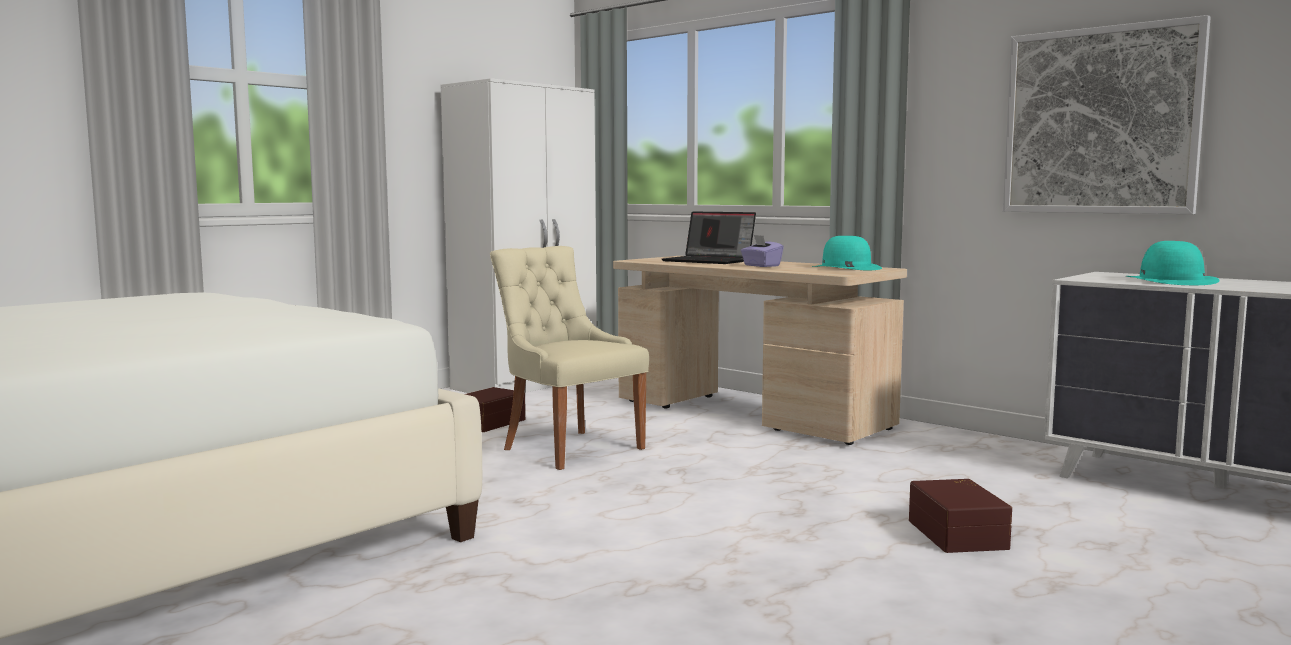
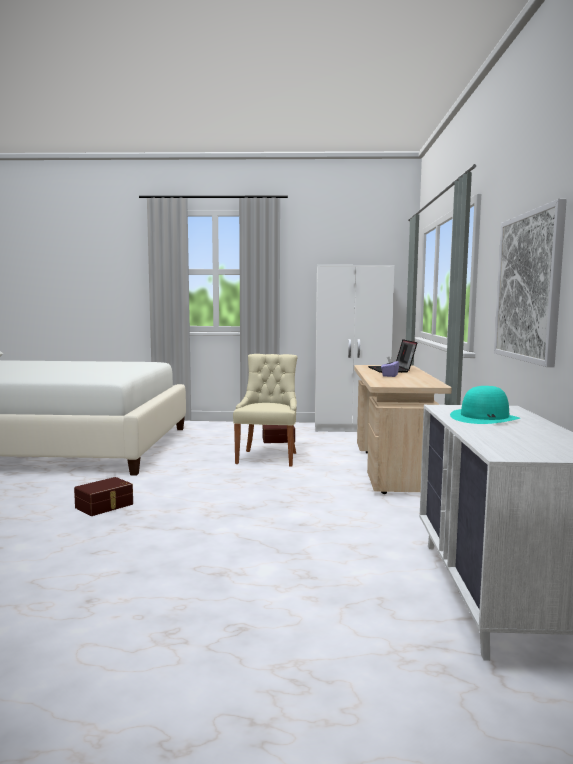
camera: 50 degrees right, 0 degrees up
turquoise hat [812,236,882,270] -> none
brown storage box [909,479,1012,553] -> brown storage box moved to [74,477,133,516]

